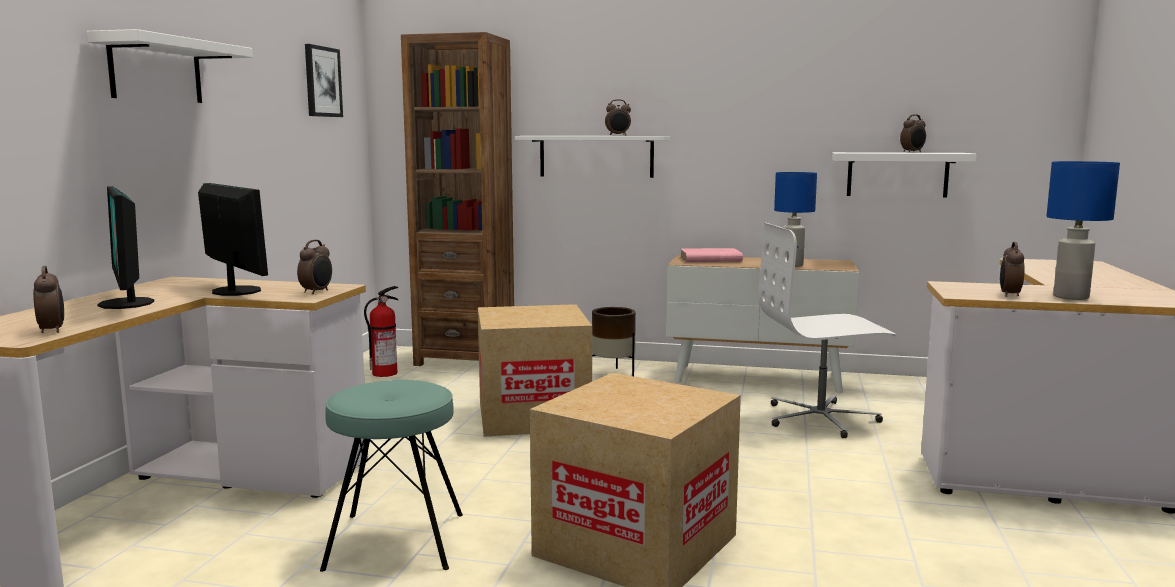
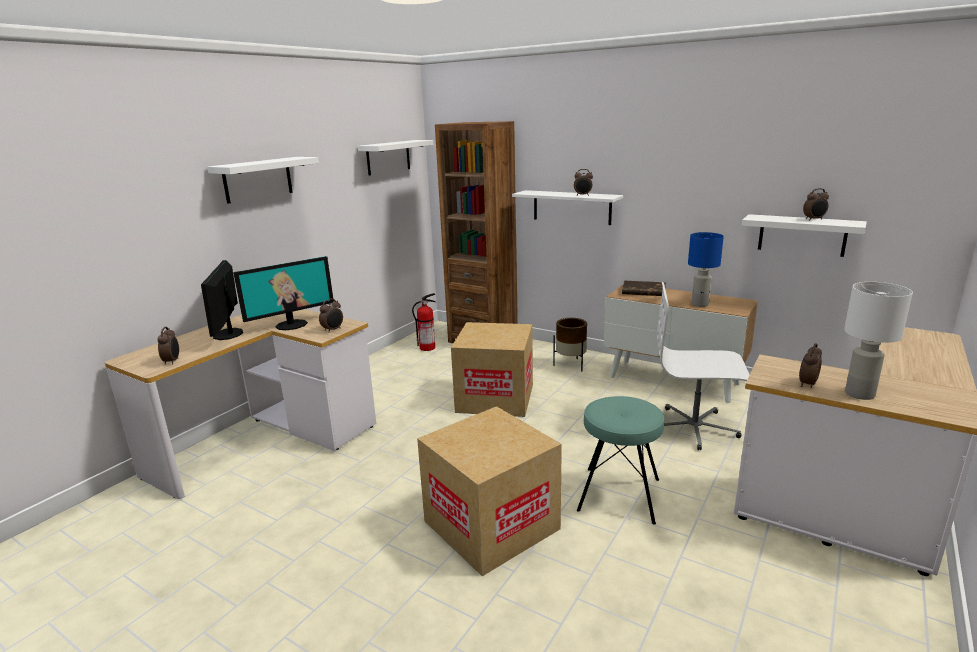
camera: 20 degrees right, 10 degrees up
monitor [198,183,268,296] -> monitor turned 75 degrees clockwise [233,256,334,330]
picture [305,44,343,117] -> white shelf [358,140,434,176]
turquoise stool [320,380,463,572] -> turquoise stool moved to [577,396,664,525]
pink book [680,248,743,262] -> brown book [622,281,666,296]
blue table lamp [1046,161,1120,300] -> white table lamp [844,282,913,400]

